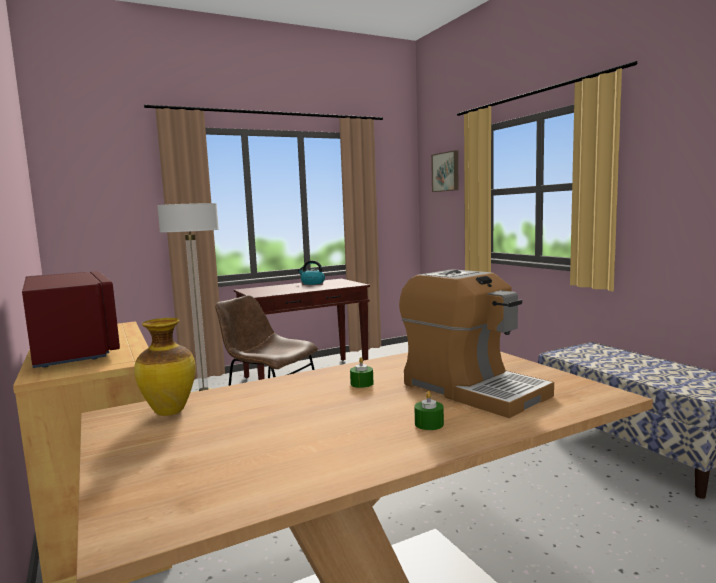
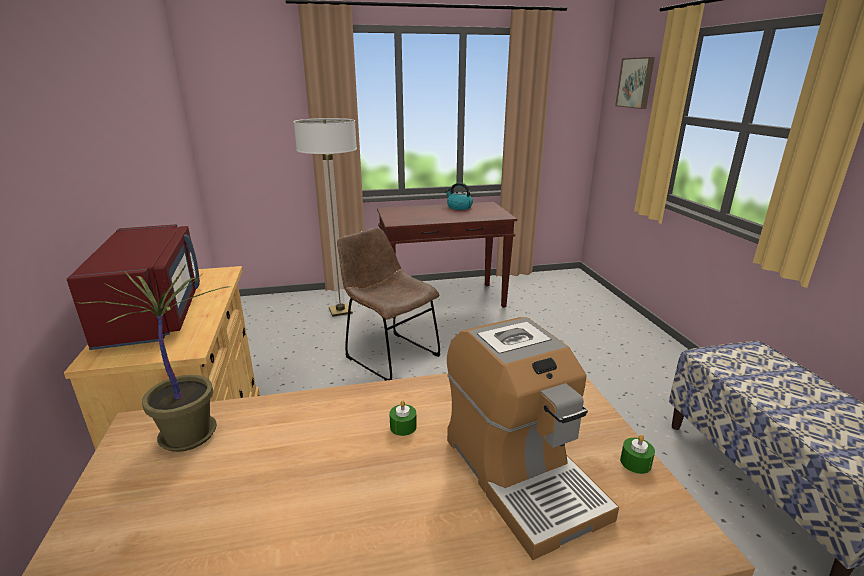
camera: 15 degrees right, 15 degrees up
vase [134,318,196,416] -> potted plant [76,265,228,452]
green candle [414,391,444,430] -> green candle moved to [620,435,655,474]

